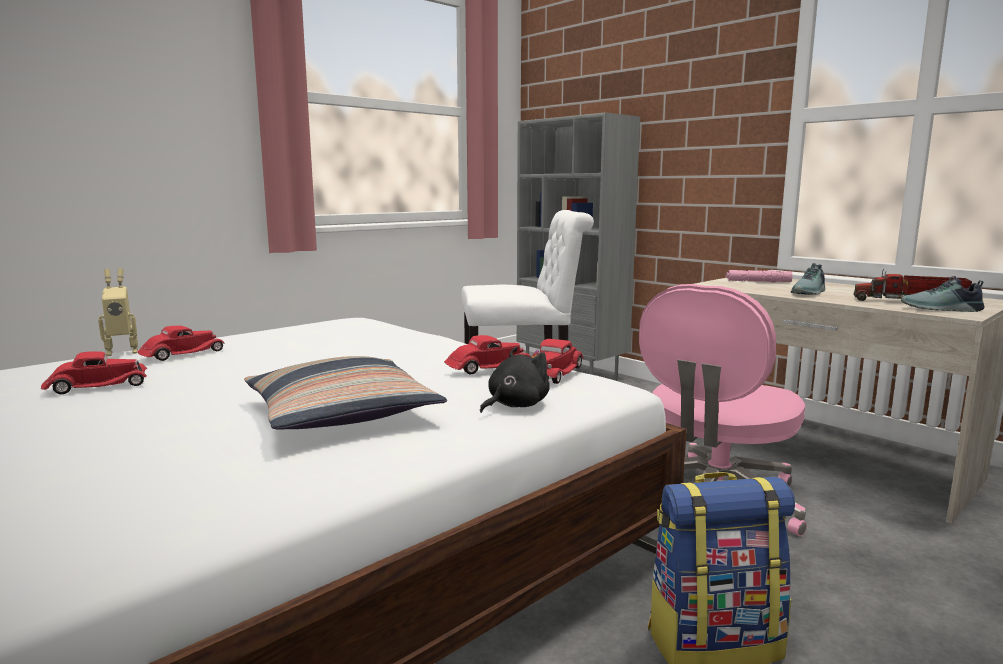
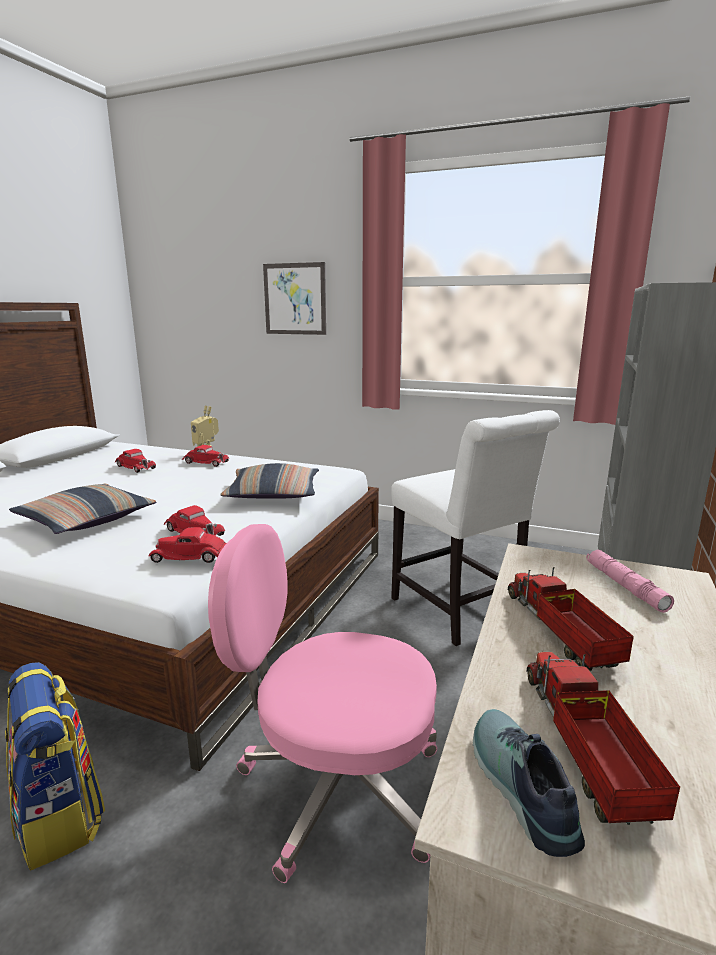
camera: 65 degrees right, 5 degrees up
black plush toy [480,346,550,413] -> none
shoe [791,263,825,295] -> toy truck [508,567,634,671]
none -> pillow [220,463,319,498]
none -> picture [263,262,326,335]

